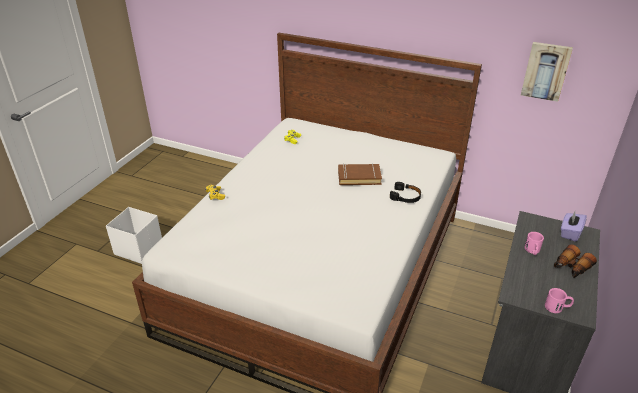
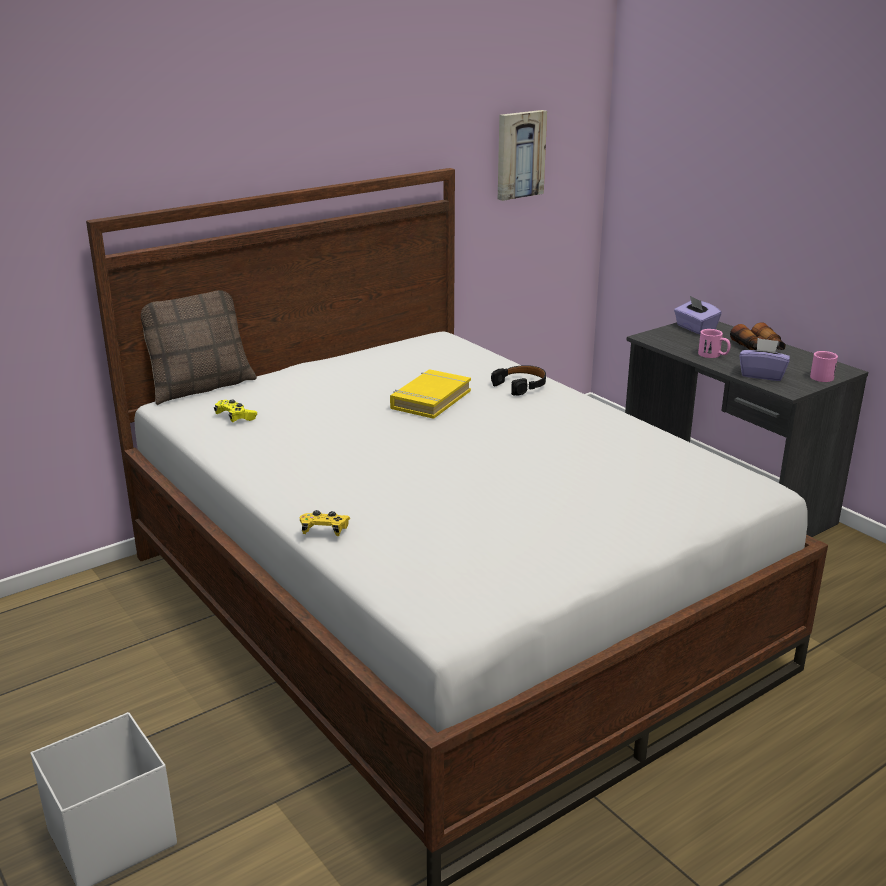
camera: 60 degrees left, 10 degrees down
brown book [338,163,382,185] -> yellow book [390,369,471,419]
none -> pillow [141,290,257,405]
none -> purple tissue box [740,338,790,381]

